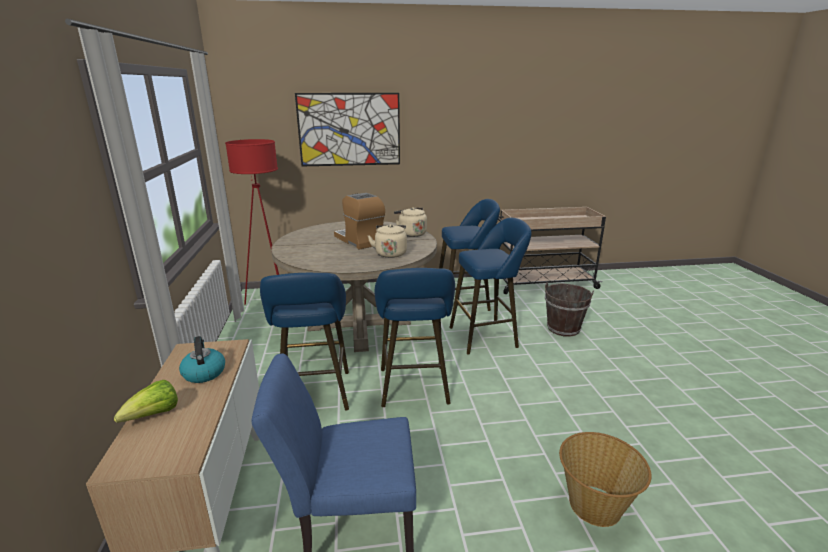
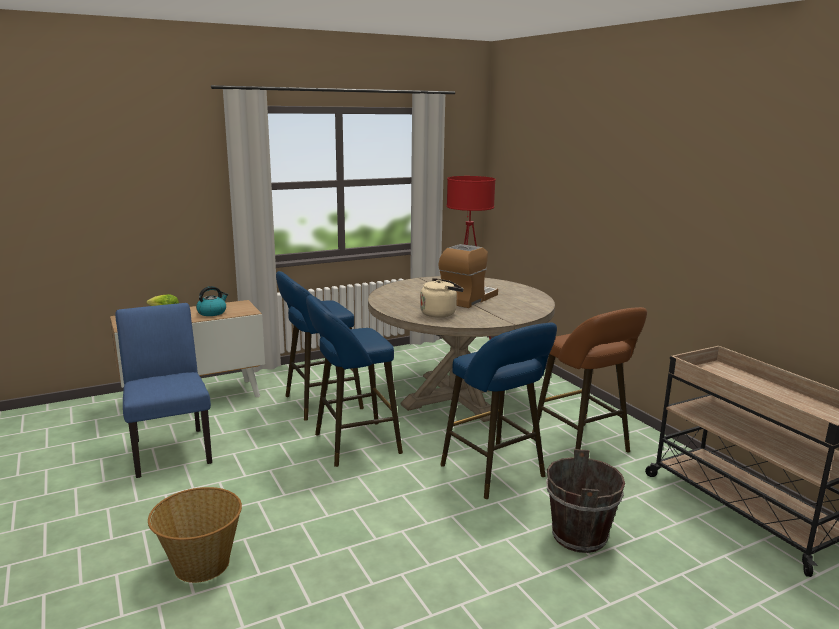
camera: 70 degrees right, 5 degrees down
picture [295,93,400,166] -> none
beige kettle [394,207,427,237] -> none
blue stool [439,199,500,311] -> brown stool [531,307,647,452]

